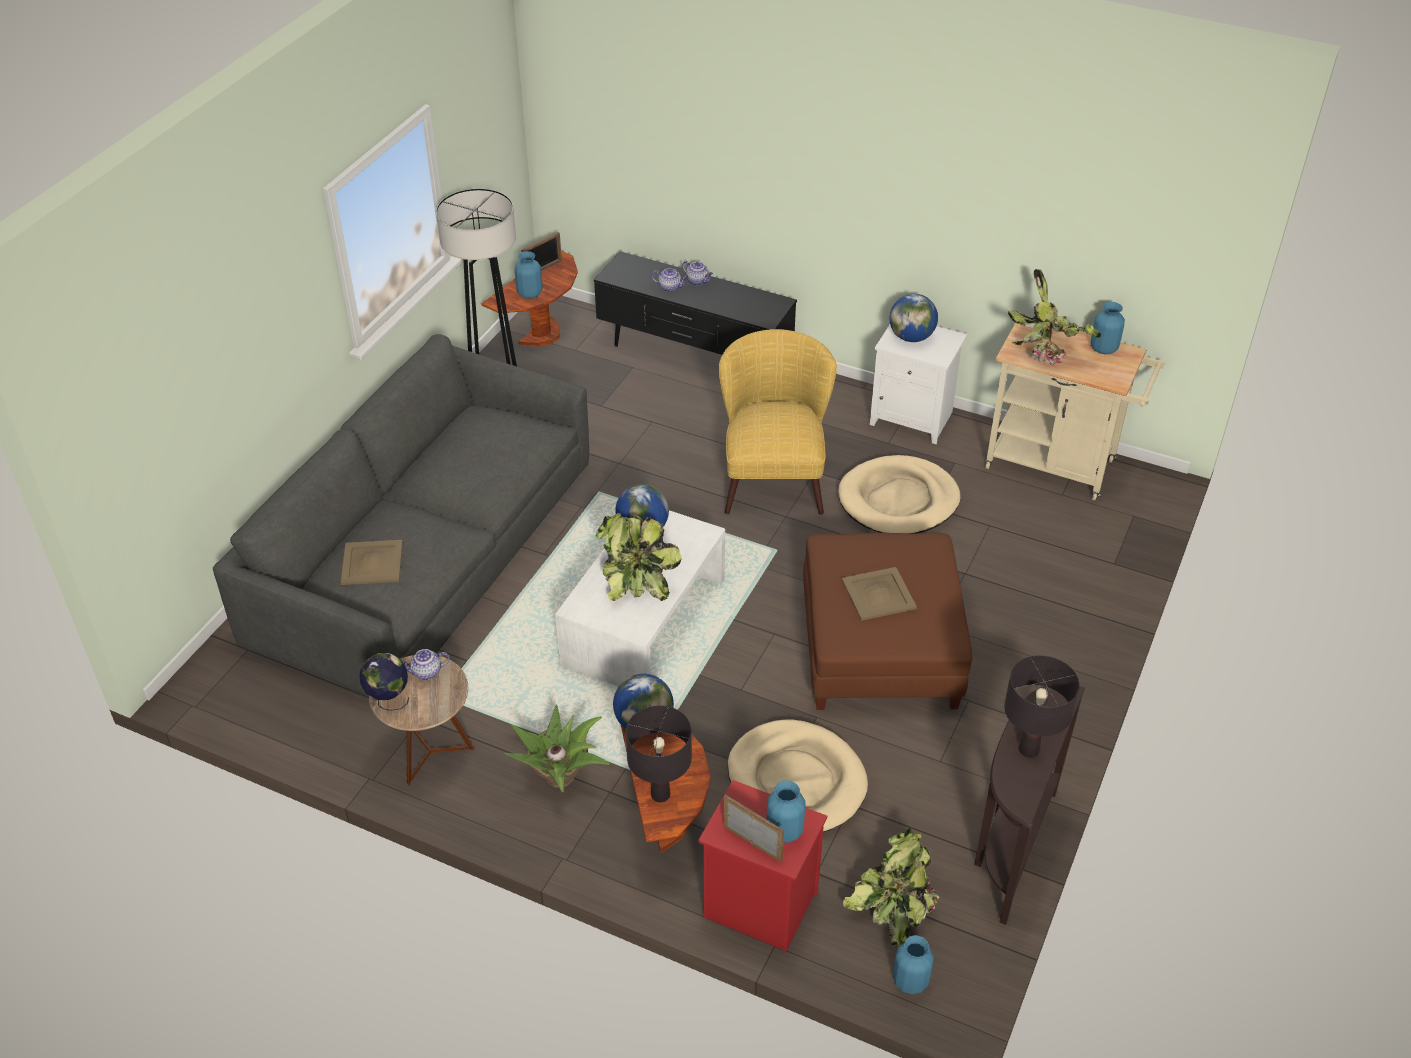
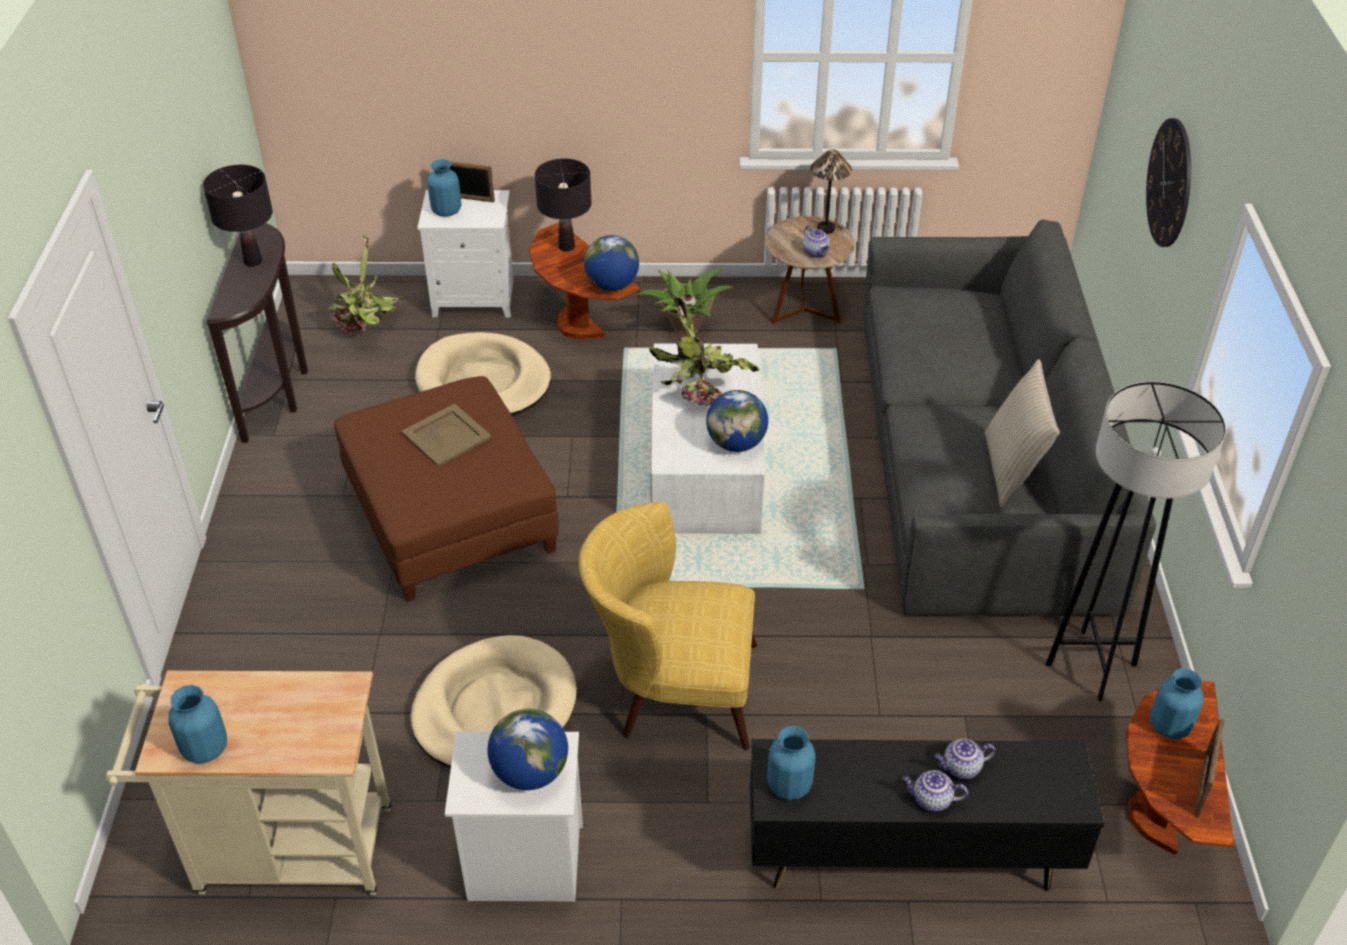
camera: 155 degrees right, 0 degrees up
beige tray [341,540,403,585] -> none
globe [359,653,409,711] -> table lamp [810,149,852,234]
teapot [402,649,450,680] -> teapot turned 105 degrees clockwise [803,225,830,257]
red nightstand [698,780,827,951] -> white nightstand [417,190,513,318]
yellow armchair [719,329,837,515] -> yellow armchair turned 120 degrees clockwise [578,502,757,750]
blue vase [893,935,934,994] -> blue vase moved to [767,726,816,800]
potted plant [1008,269,1101,365] -> none
none -> beige pillow [985,359,1060,508]
none -> wall clock [1146,118,1191,247]

